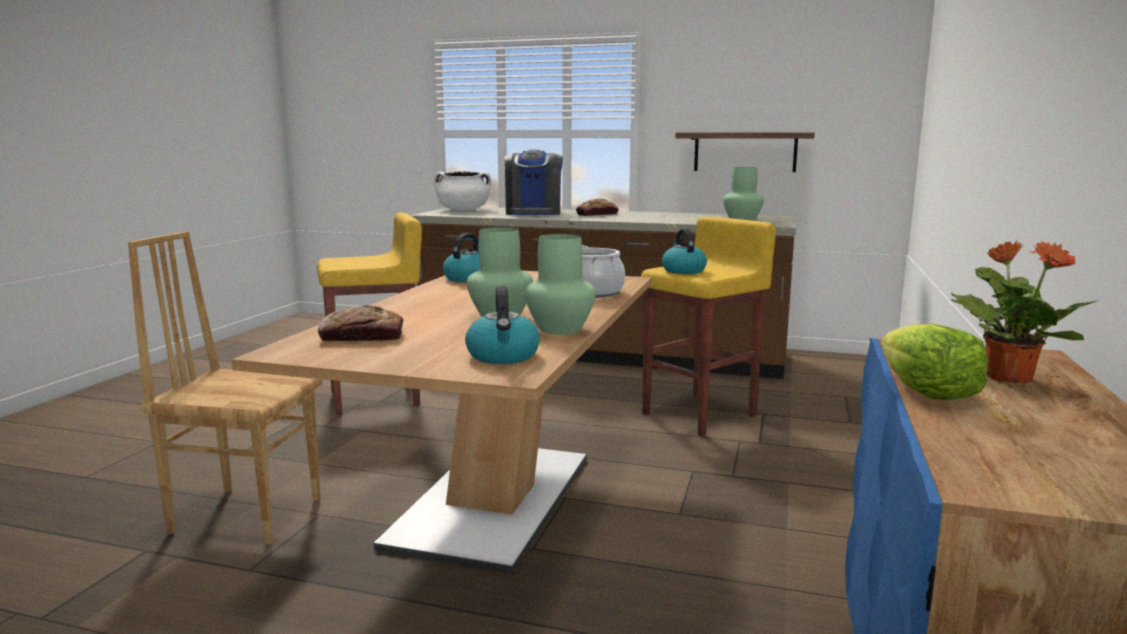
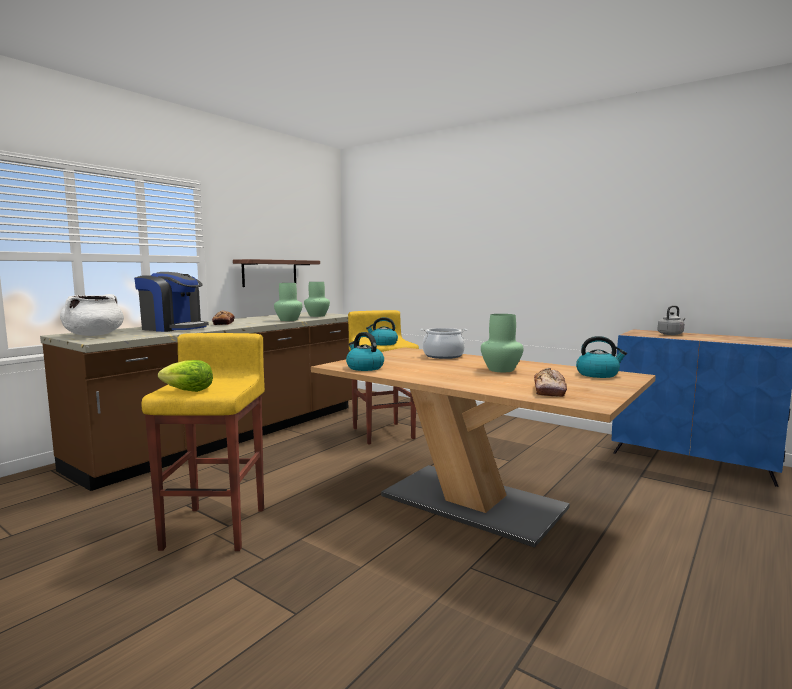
camera: 70 degrees left, 5 degrees down
brown chair [128,231,322,544] -> none
green vase [525,234,596,335] -> green vase moved to [274,283,303,321]
lettuce [881,324,988,400] -> lettuce moved to [158,360,213,392]
potted plant [951,241,1099,383] -> grey kettle [657,305,685,335]

